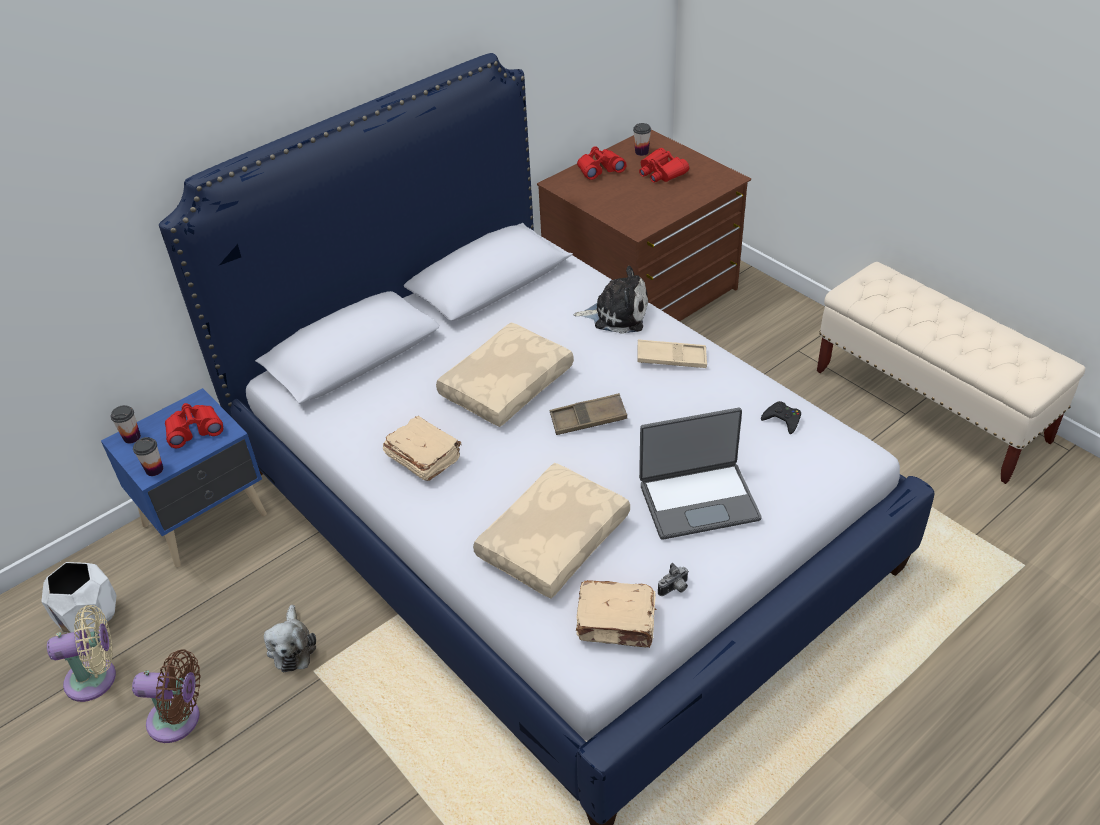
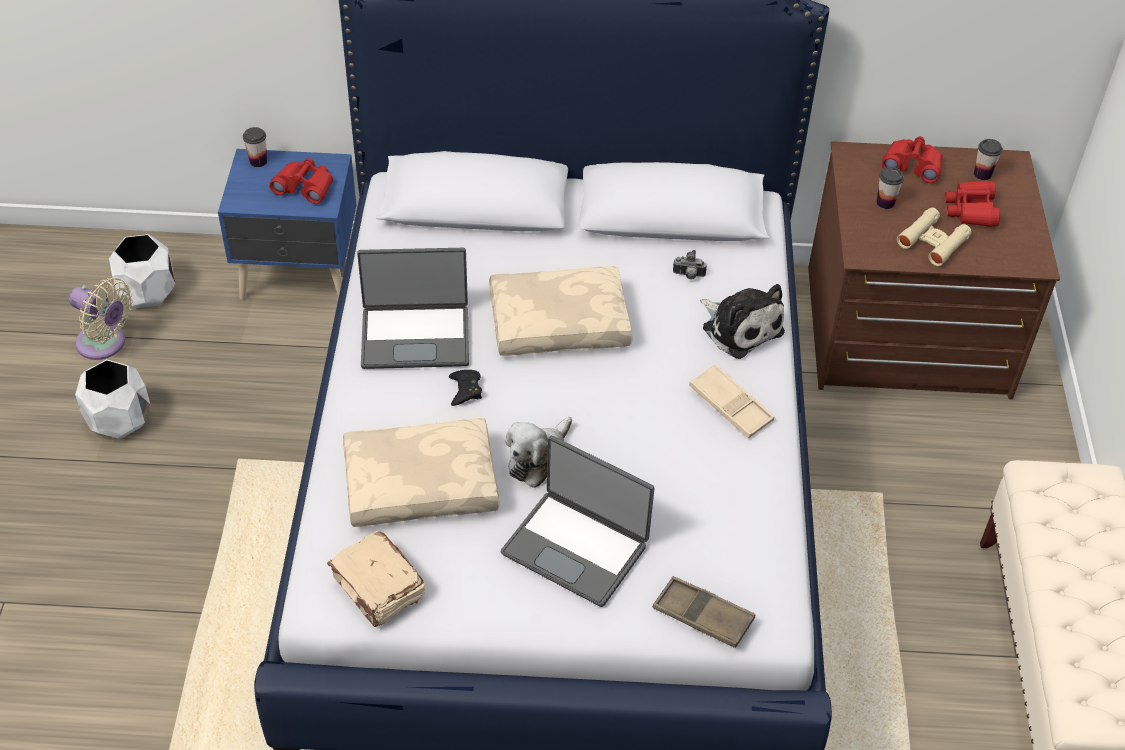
camera: 40 degrees right, 5 degrees up
brown fan [132,649,201,743] -> white planter [75,359,150,439]
cup [133,437,163,476] -> cup moved to [877,167,904,209]
plush toy [264,605,316,672] -> plush toy moved to [505,417,572,488]
beige book [383,416,461,481] -> laptop [357,248,469,369]
brown tray [550,393,627,435] -> brown tray moved to [653,576,755,648]
camera [658,563,689,596] -> camera moved to [673,250,707,280]
black game controller [761,401,801,434] -> black game controller moved to [449,370,482,406]
none -> beige binoculars [897,208,972,266]

